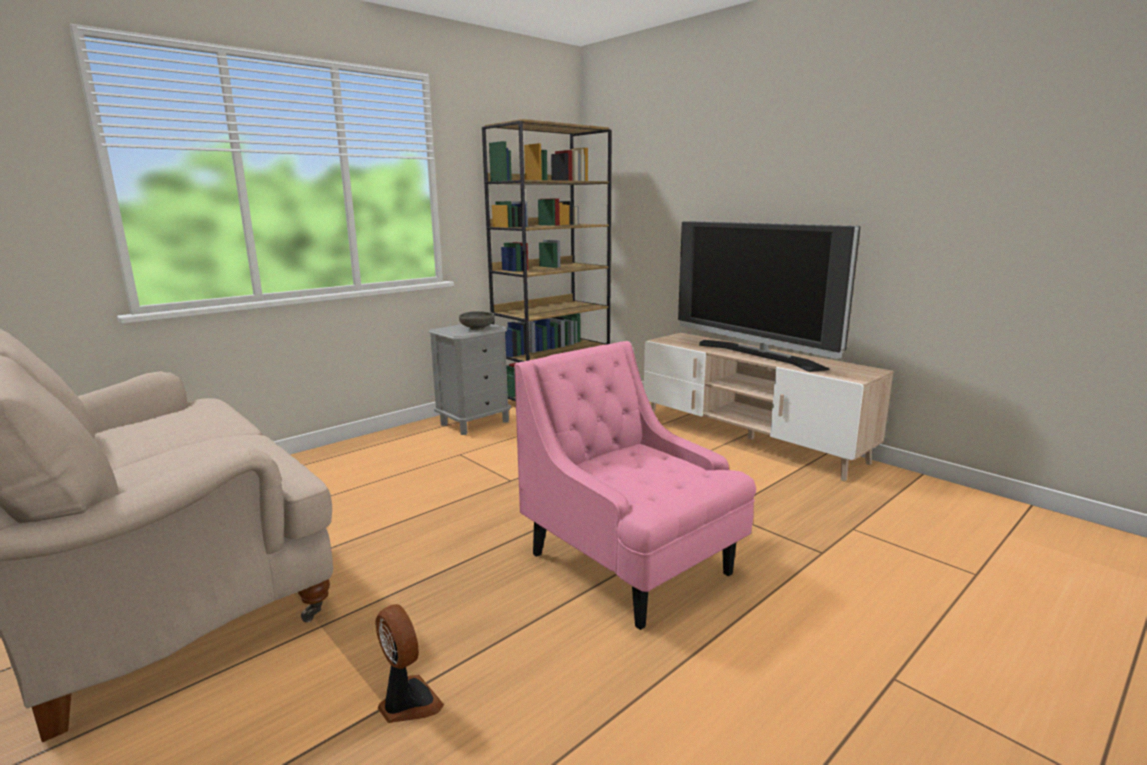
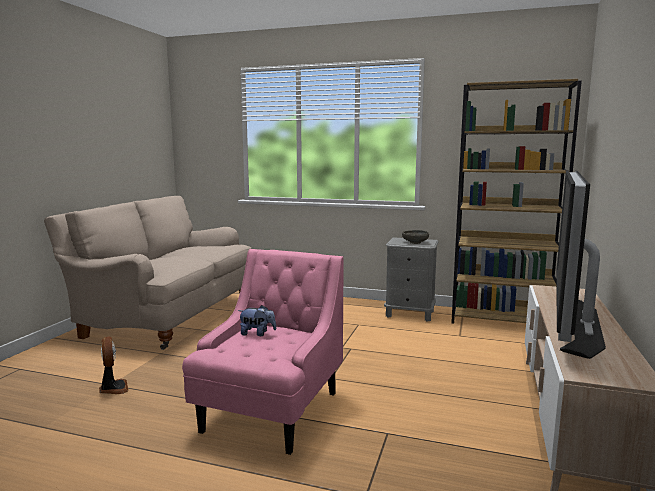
camera: 60 degrees right, 5 degrees down
fan [376,604,444,723] -> fan turned 45 degrees counterclockwise [99,336,128,394]
none -> plush toy [238,305,276,336]

